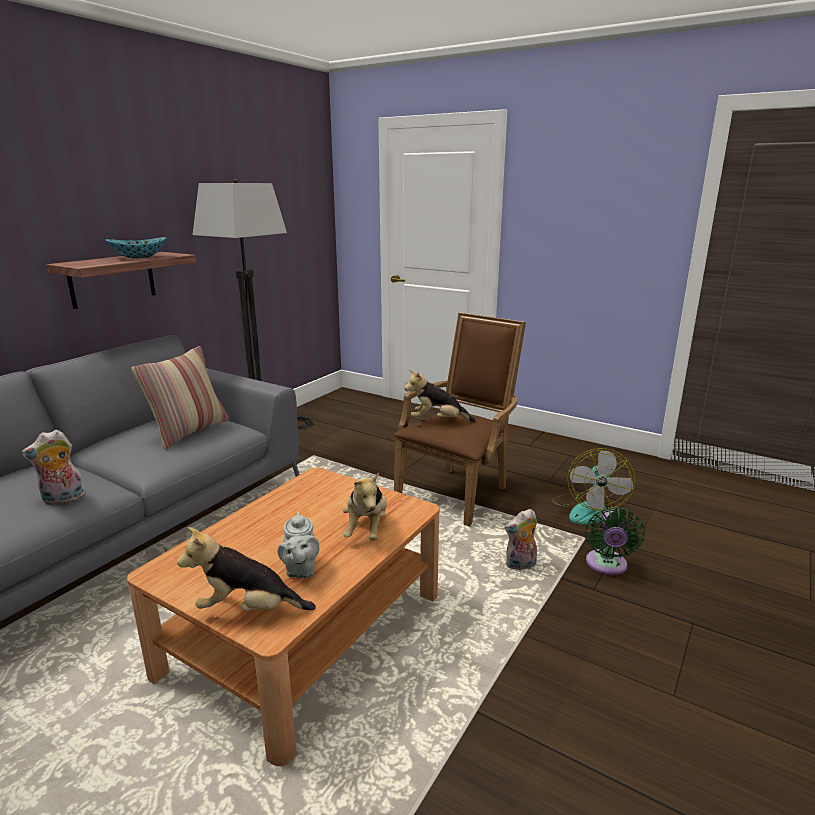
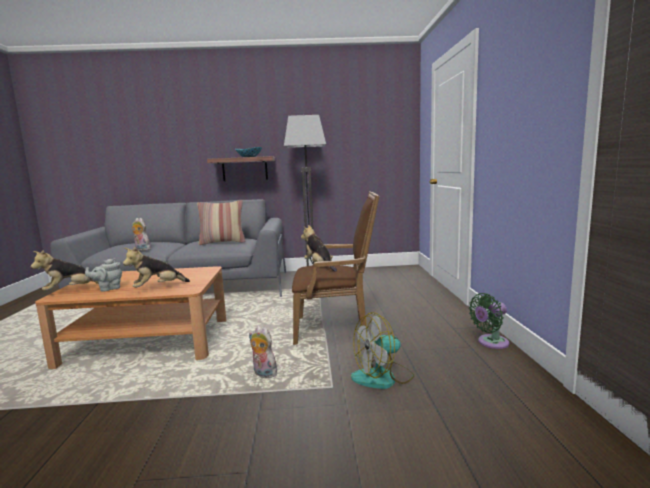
camera: 55 degrees right, 10 degrees down
plush toy [177,527,316,611] -> plush toy turned 90 degrees counterclockwise [31,250,99,291]
green fan [585,507,645,575] -> green fan moved to [469,293,509,349]

